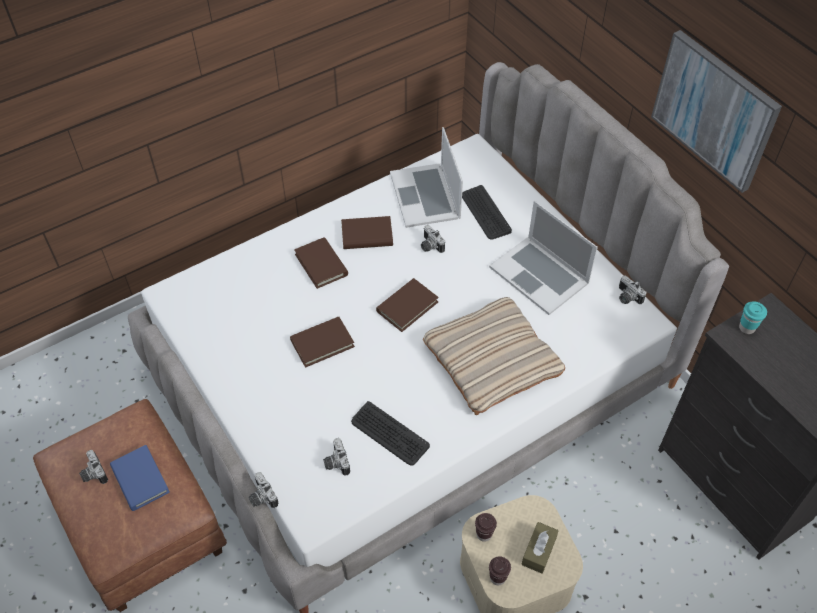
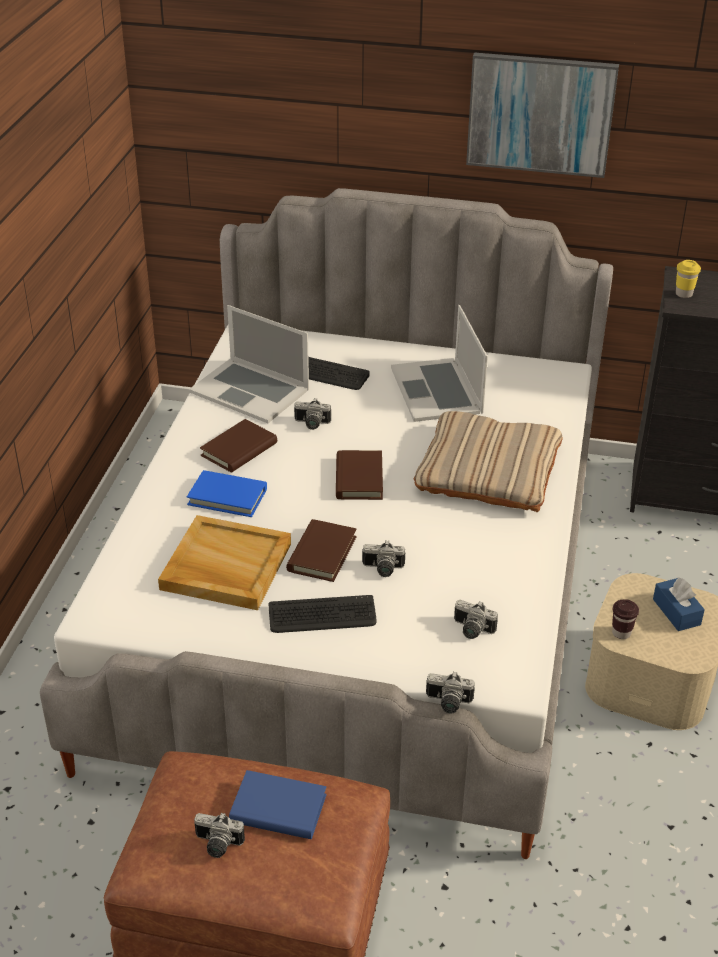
camera: 45 degrees left, 15 degrees down
brown book [294,237,348,289] -> blue book [187,470,267,517]
keyboard [351,401,430,465] -> keyboard moved to [268,595,377,633]
laptop [489,201,598,315] -> laptop turned 75 degrees clockwise [391,305,488,422]
brown cup [489,556,511,585] -> none
brown tissue box [521,522,559,574] -> blue tissue box [653,577,705,631]
camera [619,275,646,304] -> camera moved to [362,540,405,577]
turquoise cup [739,301,767,334] -> yellow cup [676,260,701,298]
none -> beige tray [158,515,291,610]

